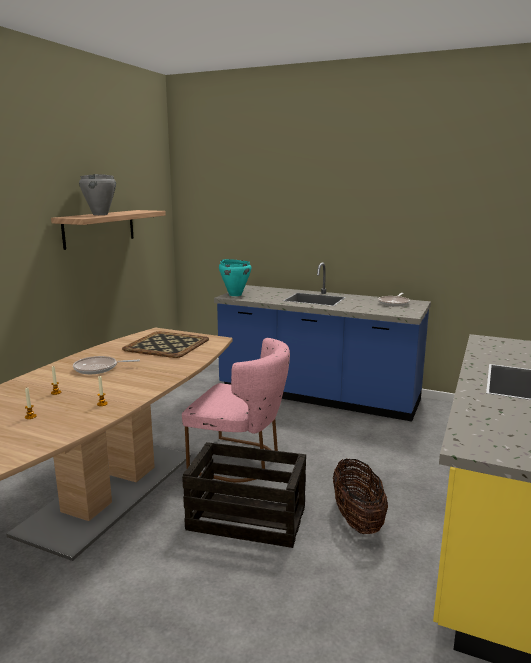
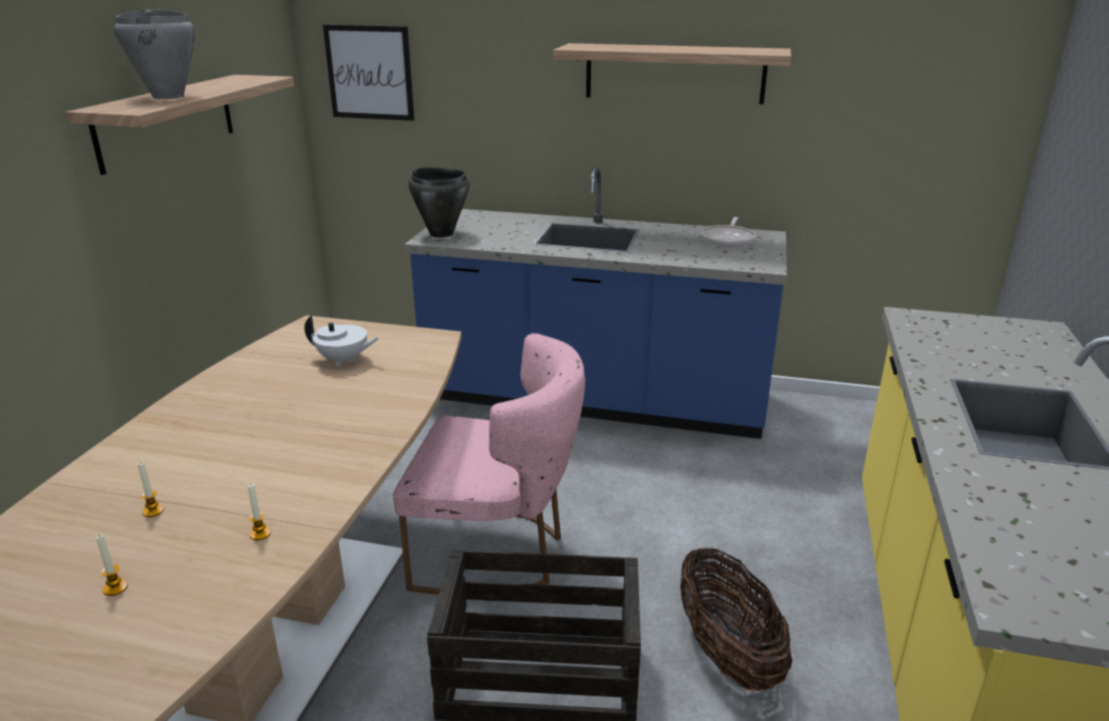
camera: 10 degrees left, 10 degrees up
frying pan [73,356,140,374] -> none
tray [122,331,209,358] -> white teapot [304,315,379,366]
turquoise cooking pot [219,259,251,296] -> black cooking pot [408,167,470,238]
none -> picture [323,24,414,121]
none -> shelf [553,43,791,104]

